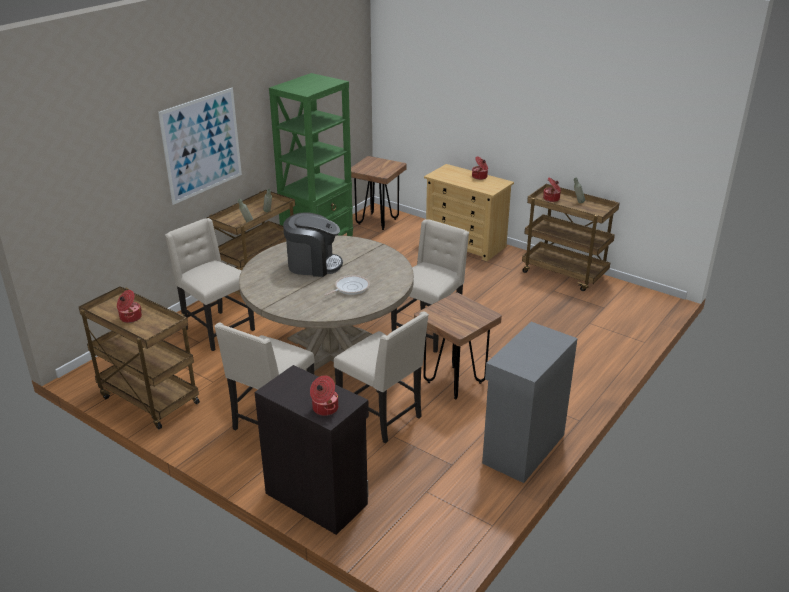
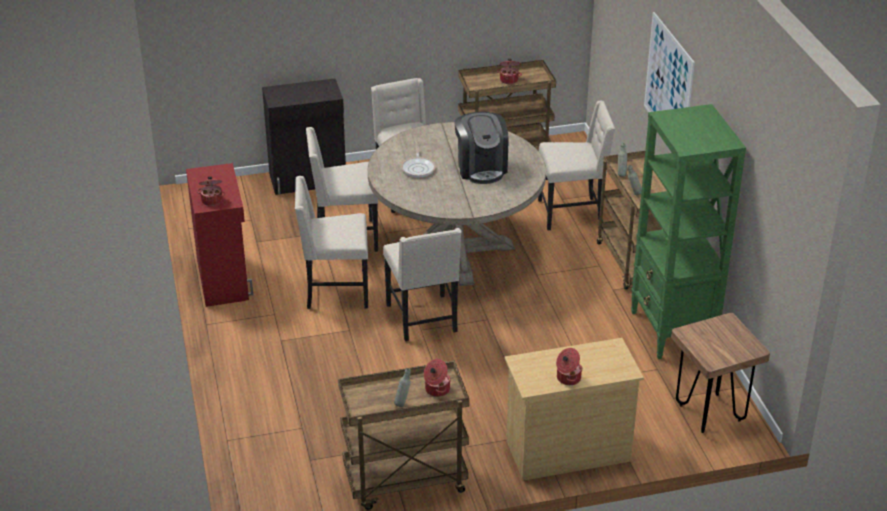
camera: 130 degrees right, 5 degrees up
coffee machine [283,212,343,277] -> coffee machine turned 60 degrees counterclockwise [455,112,509,184]
cooking pot [310,375,338,416] -> cooking pot moved to [197,176,226,206]
brown stool [414,292,502,399] -> beige chair [295,176,368,309]
grey cabinet [482,322,578,483] -> red cabinet [186,163,253,307]

